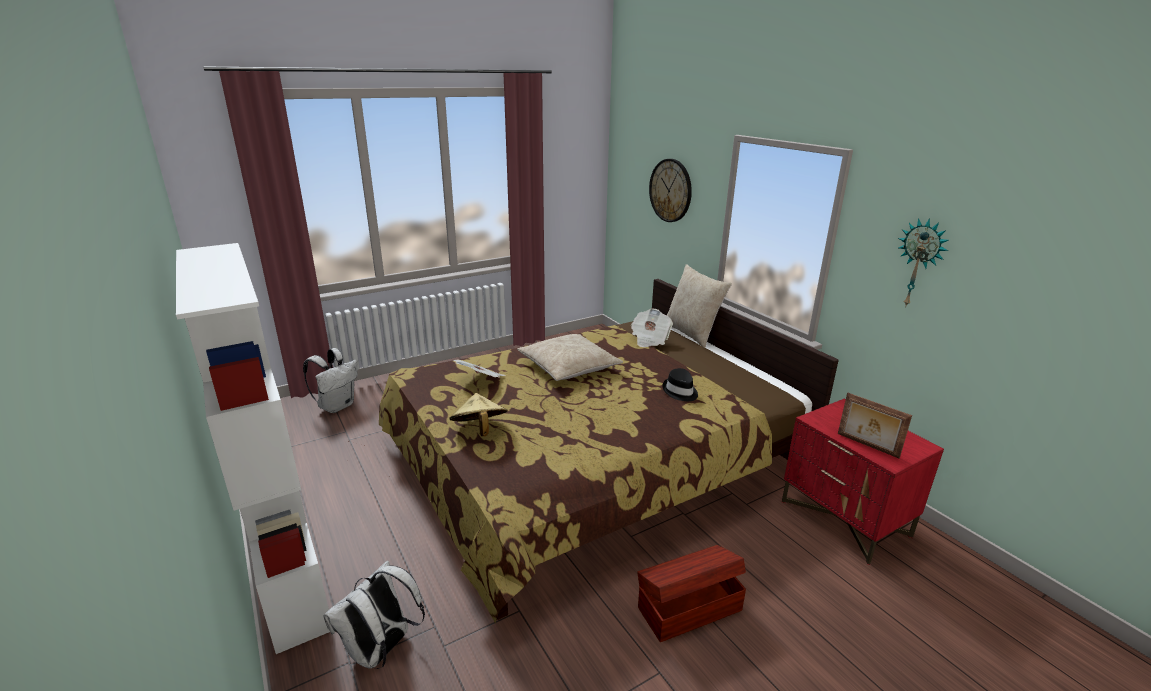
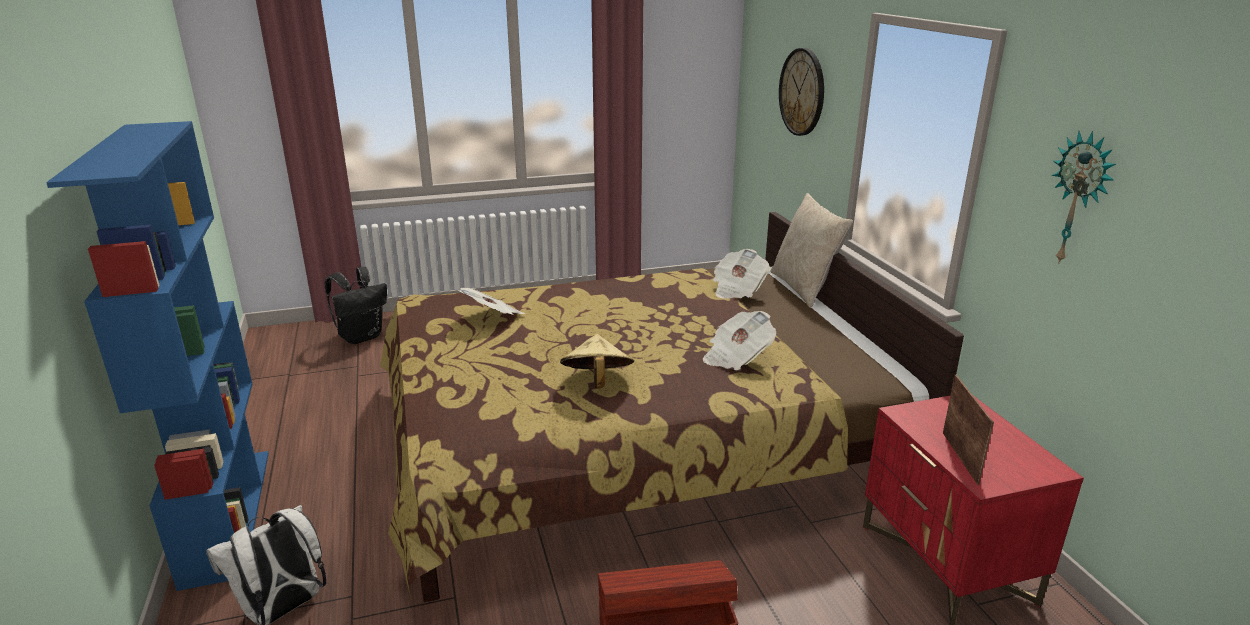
camera: 15 degrees right, 0 degrees up
white bookcase [176,243,330,654] -> blue bookcase [46,121,269,591]
white backpack [303,348,358,413] -> black backpack [325,267,387,344]
beige hat [449,393,508,436] -> beige hat moved to [560,334,634,389]
beige pillow [517,334,623,381] -> none
black hat [663,368,698,401] -> newspaper [703,311,776,370]
picture frame [838,393,912,458] -> picture frame turned 150 degrees counterclockwise [943,375,994,485]

